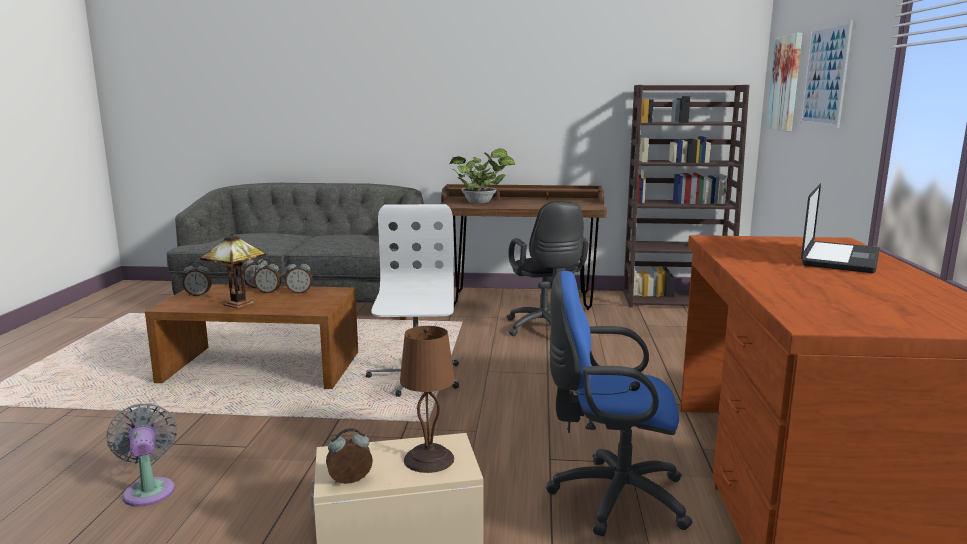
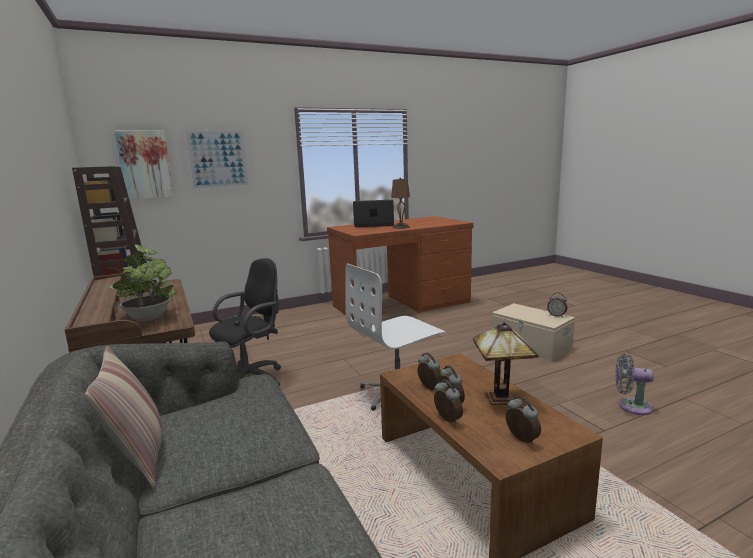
camera: 120 degrees left, 0 degrees up
grey fan [106,403,177,507] -> grey fan turned 75 degrees clockwise [615,353,654,415]
brown table lamp [400,326,455,473] -> brown table lamp moved to [391,178,410,229]
blue office chair [546,271,693,537] -> none
none -> pillow [85,346,162,488]

